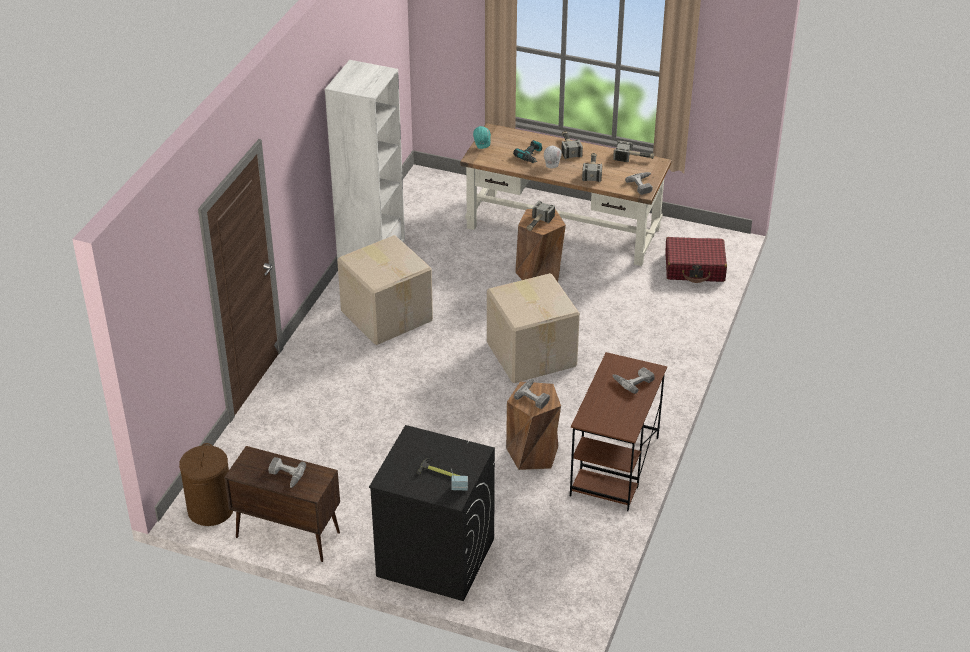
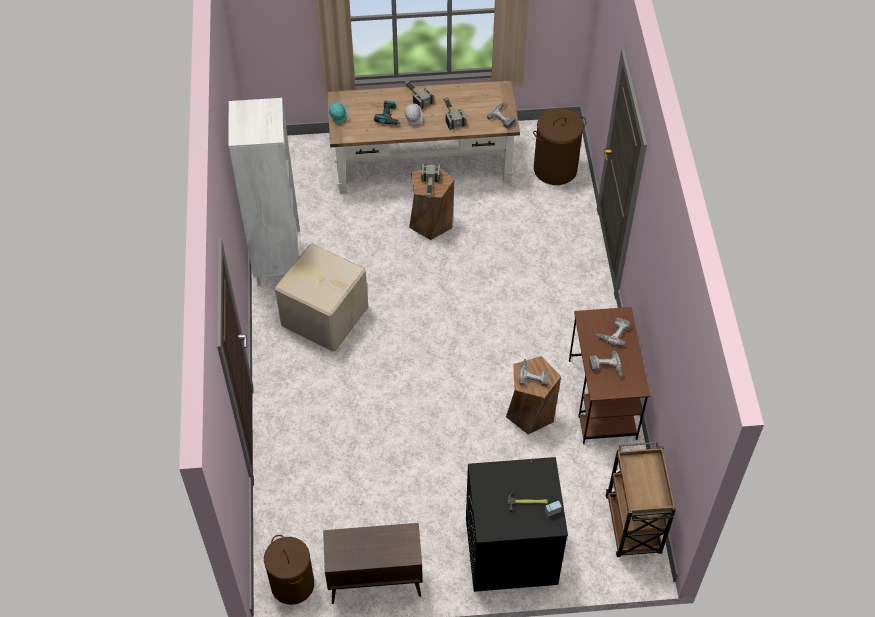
camera: 25 degrees left, 15 degrees up
power drill [268,457,306,488] -> power drill moved to [589,351,622,378]
cardboard box [487,273,580,383] -> none
hammer [613,141,654,162] -> none
red suitcase [665,237,727,283] -> brown laundry basket [533,108,586,185]
none -> brown cart [606,442,676,557]

